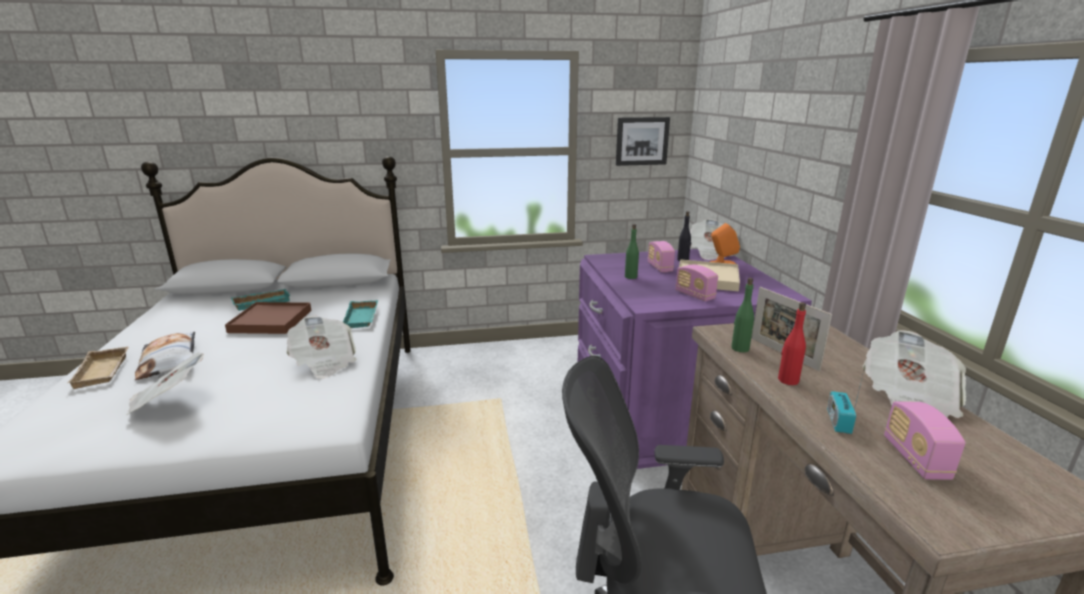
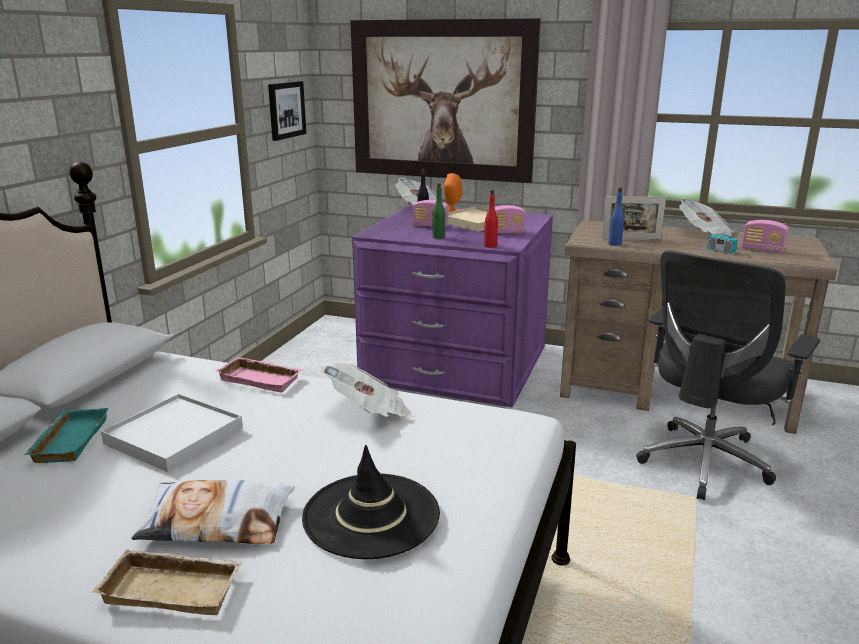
camera: 60 degrees left, 0 degrees up
newspaper [126,351,204,416] -> black hat [302,445,440,559]
brown tray [225,302,311,334] -> white tray [101,394,243,472]
turquoise tray [343,300,378,328] -> pink tray [215,357,302,392]
green bottle [731,278,754,352] -> blue bottle [608,188,624,246]
red bottle [778,302,806,385] -> red bottle moved to [484,190,498,248]
none -> picture [350,18,541,183]

